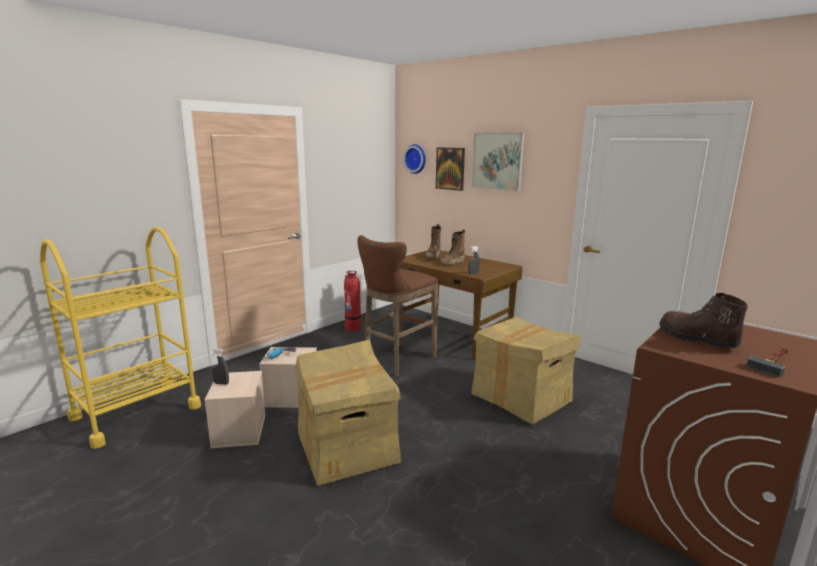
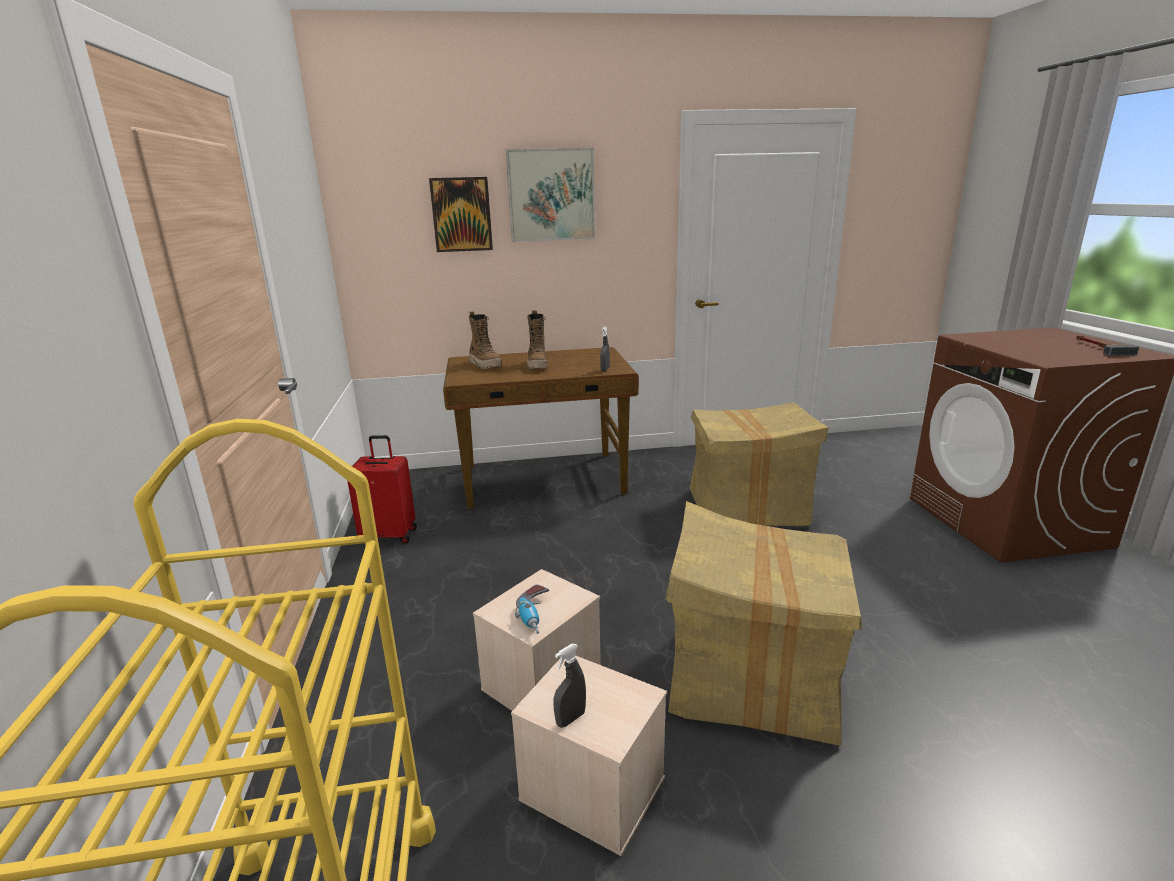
camera: 50 degrees left, 5 degrees up
fire extinguisher [344,271,361,331] -> red suitcase [348,435,417,543]
brown stool [358,235,438,377] -> none
wall clock [403,144,426,174] -> none
brown boot [659,293,748,349] -> none

